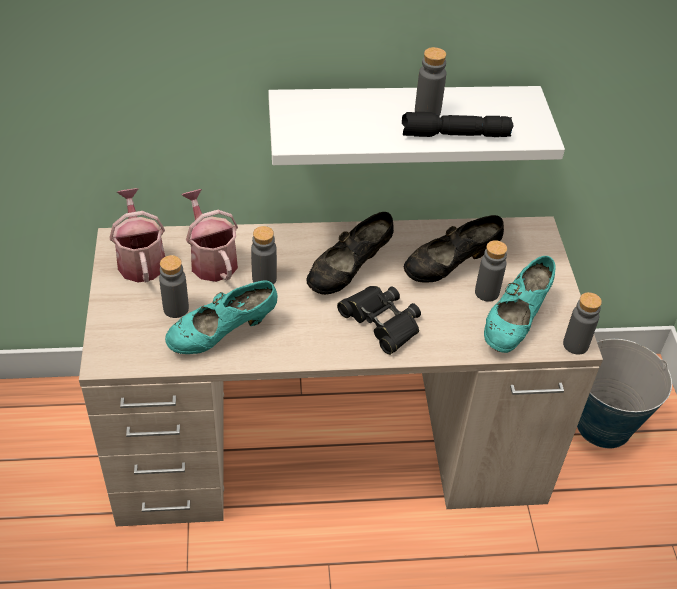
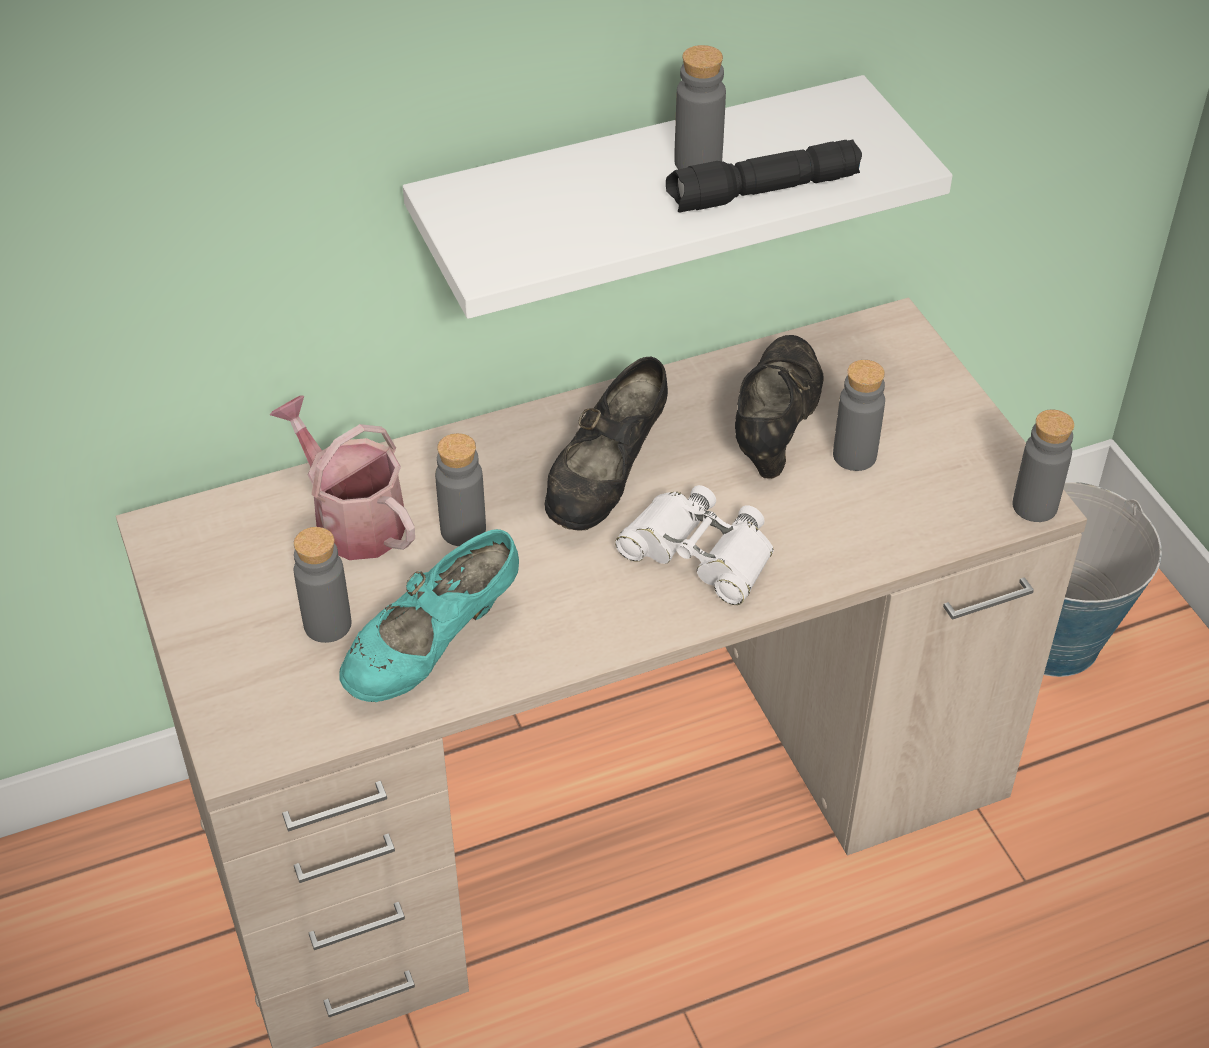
camera: 15 degrees left, 0 degrees up
watering can [109,188,165,283] -> none
black binoculars [337,286,421,355] -> white binoculars [615,485,774,605]
black shoe [404,215,504,283] -> black shoe turned 150 degrees clockwise [735,335,824,479]
turquoise shoe [484,256,556,353] -> none

